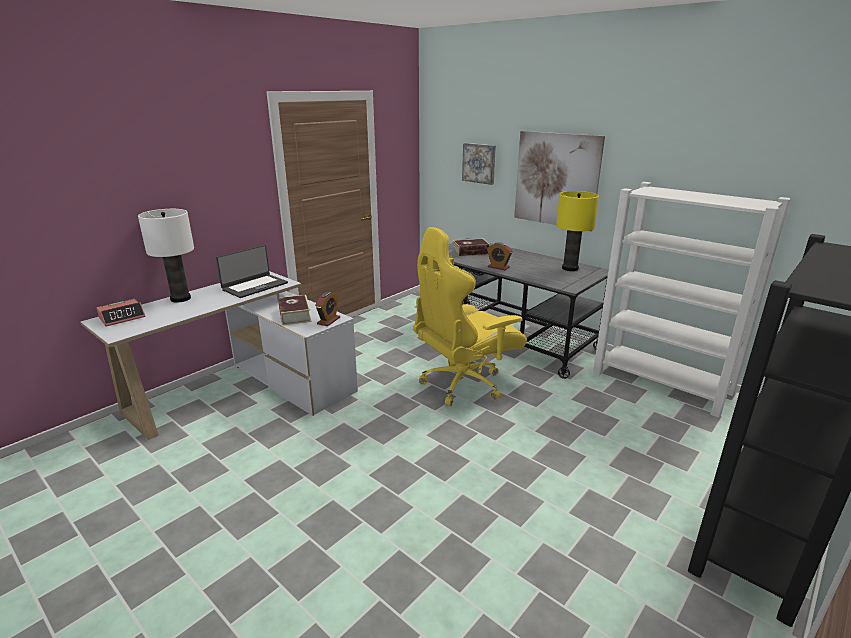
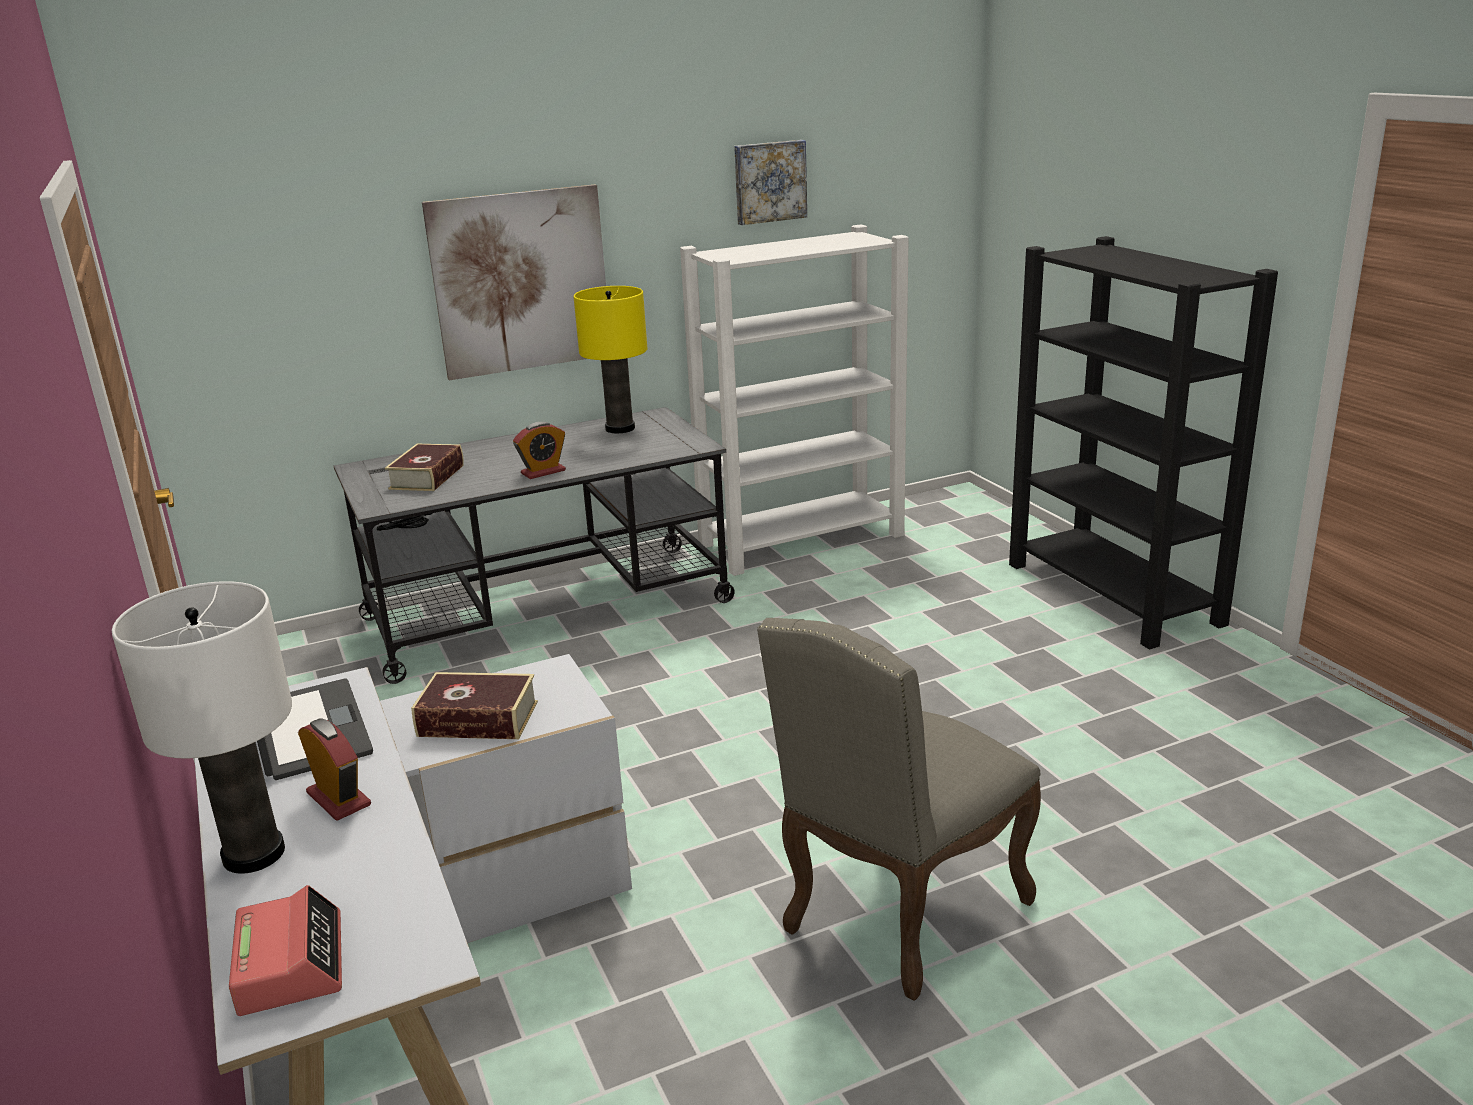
camera: 65 degrees left, 0 degrees up
alarm clock [315,292,340,326] -> alarm clock moved to [298,718,371,821]
yellow office chair [413,227,527,407] -> none
picture [462,143,496,185] -> picture moved to [734,140,807,225]
none -> grey chair [757,618,1041,1001]

